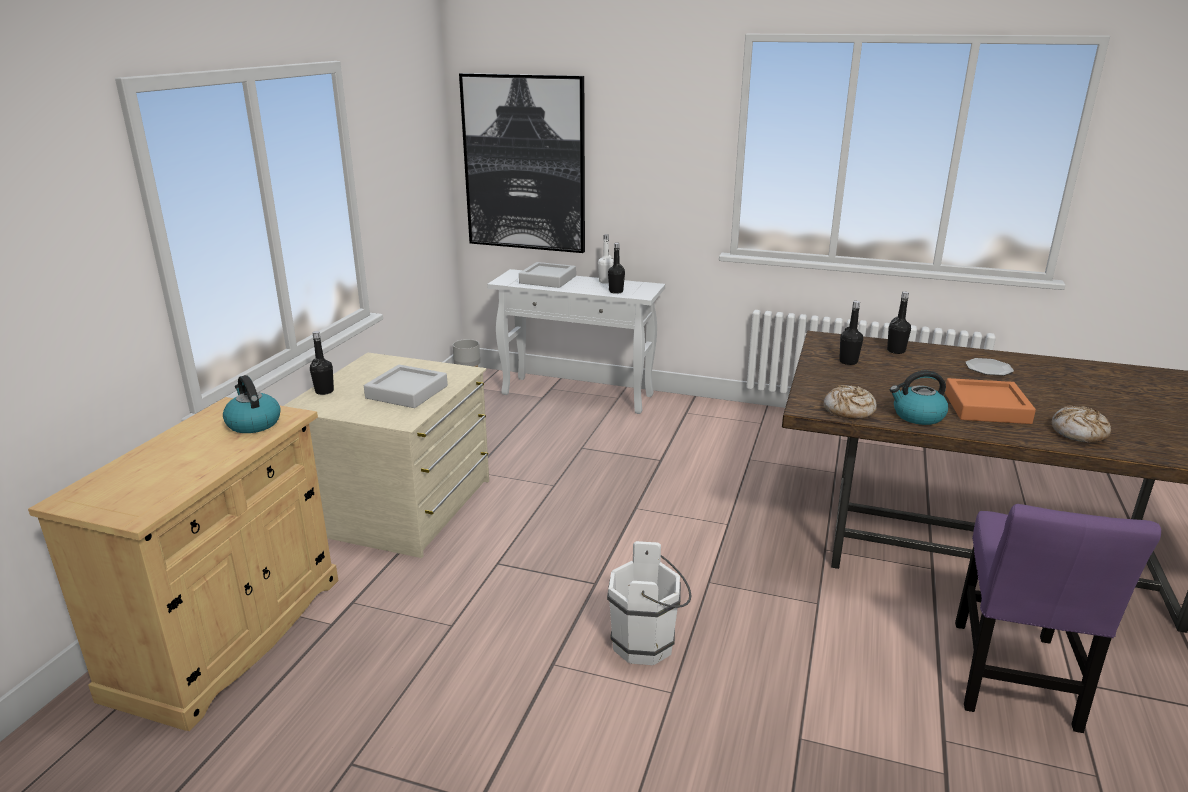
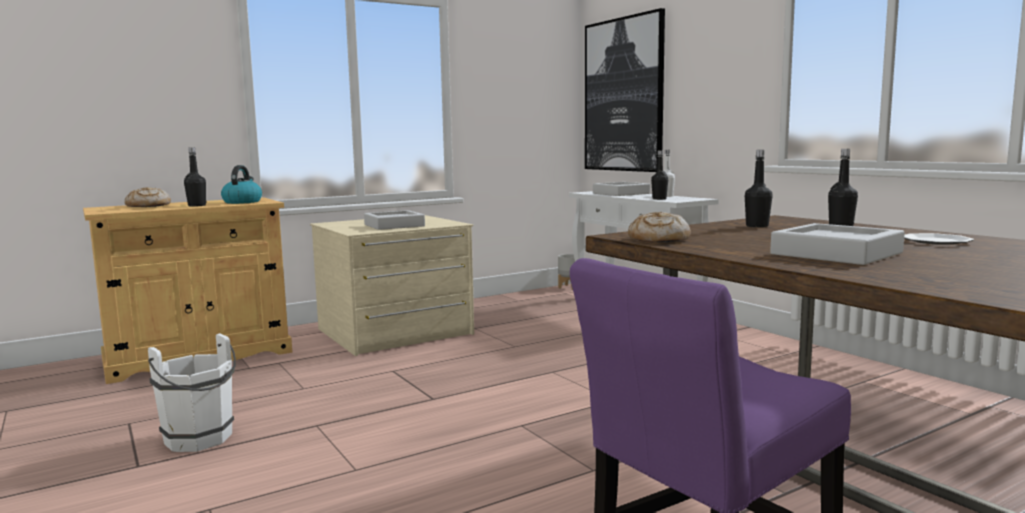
camera: 40 degrees right, 15 degrees down
black bottle [310,331,334,395] -> black bottle moved to [184,147,207,207]
white bucket [607,541,691,665] -> white bucket moved to [148,333,236,452]
kettle [890,371,948,425] -> none
orange tray [945,378,1036,424] -> grey tray [770,223,905,265]
bread [1052,405,1111,443] -> bread moved to [124,187,171,207]

